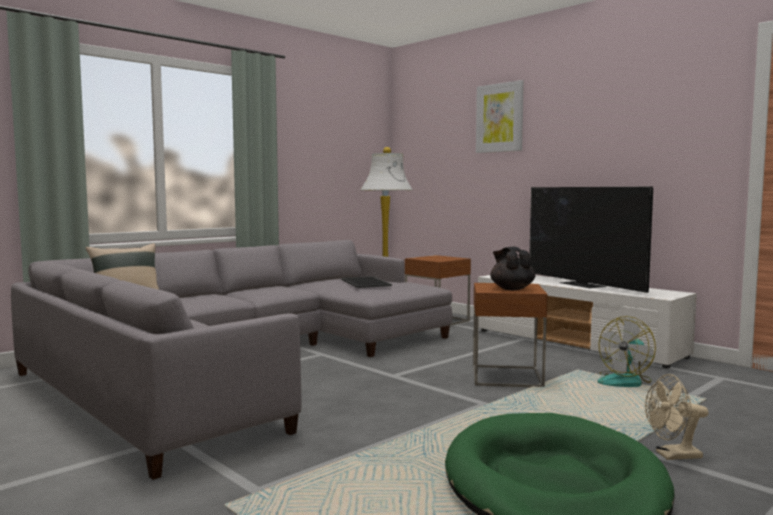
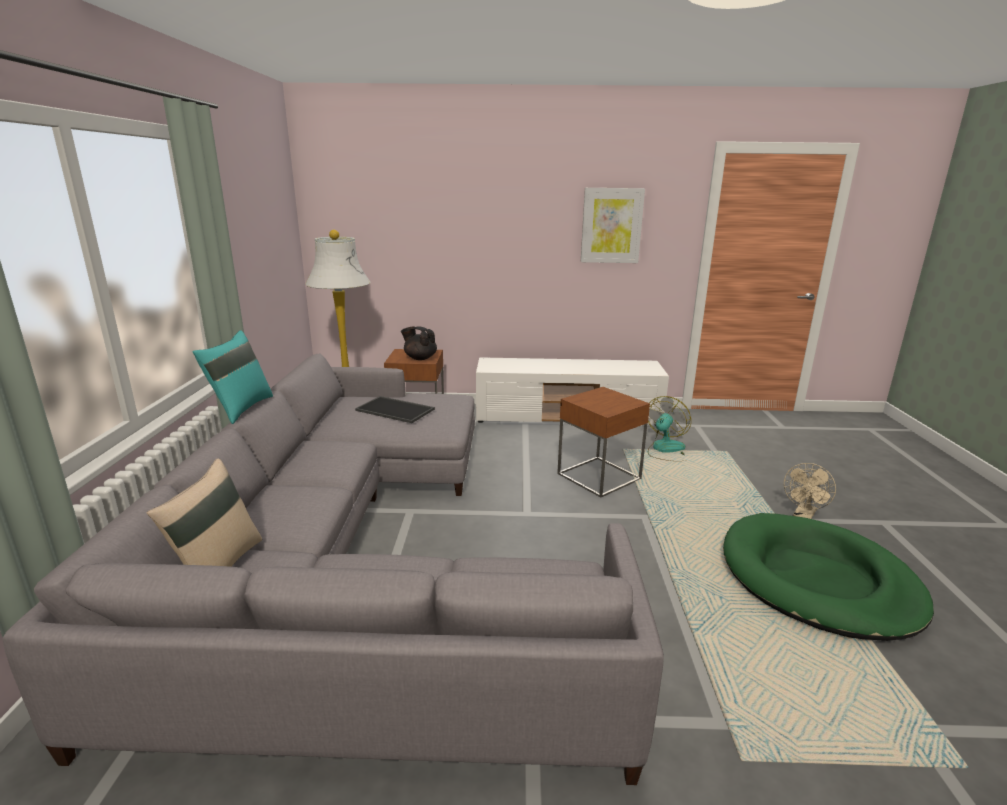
camera: 45 degrees left, 15 degrees up
picture [476,80,524,153] -> picture moved to [581,188,645,263]
black teapot [490,247,535,290] -> black teapot moved to [401,326,437,360]
television [530,187,653,293] -> none
fan [598,316,656,387] -> fan turned 150 degrees counterclockwise [648,396,691,461]
none -> turquoise pillow [193,330,273,424]

